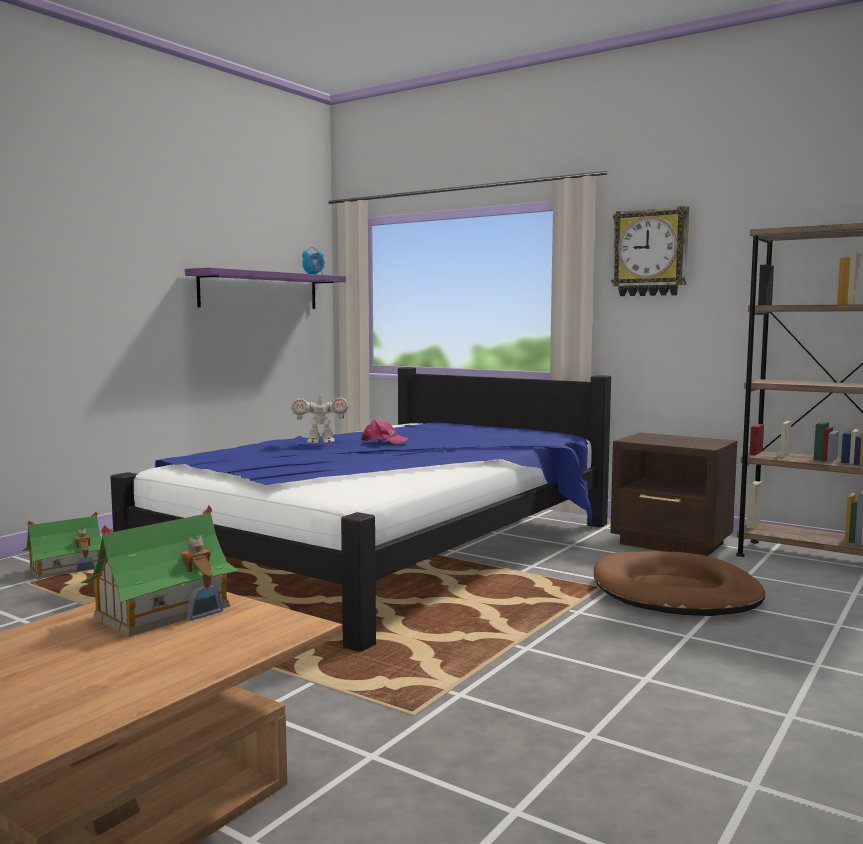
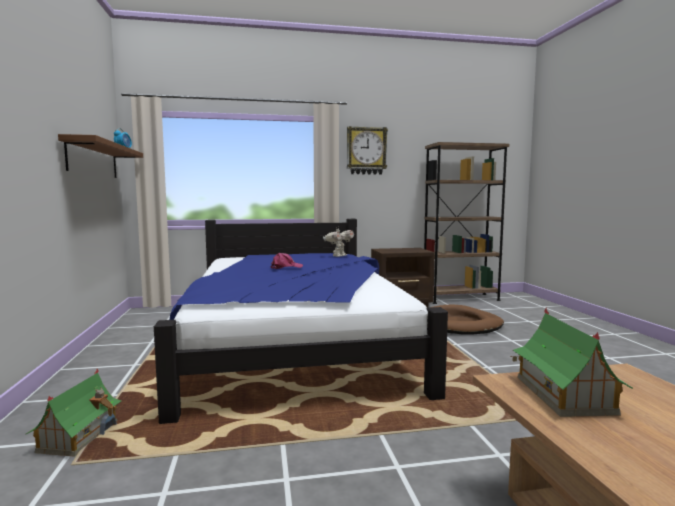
camera: 45 degrees left, 0 degrees up
purple shelf [185,267,346,309] -> brown shelf [58,134,143,178]
toy robot [291,389,349,443] -> toy robot moved to [323,227,354,257]

